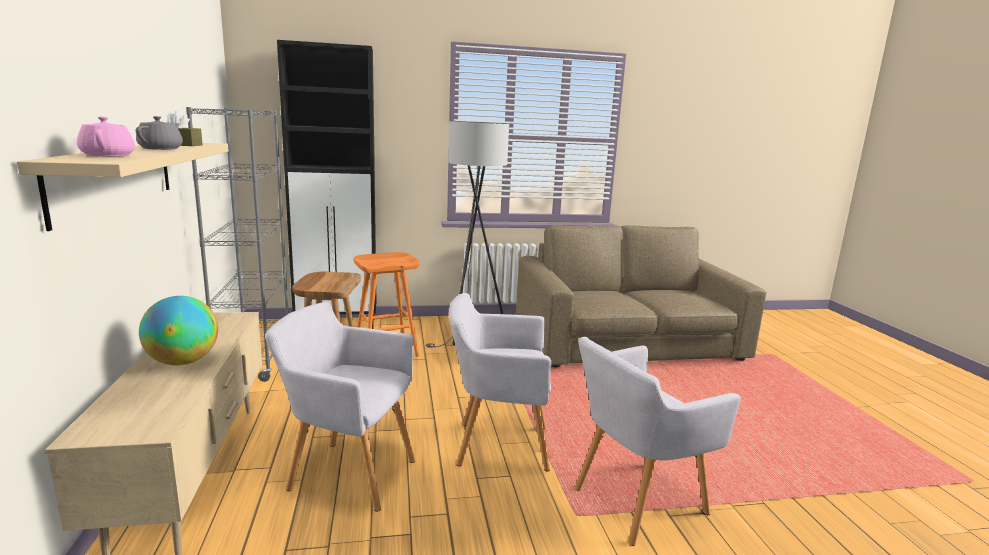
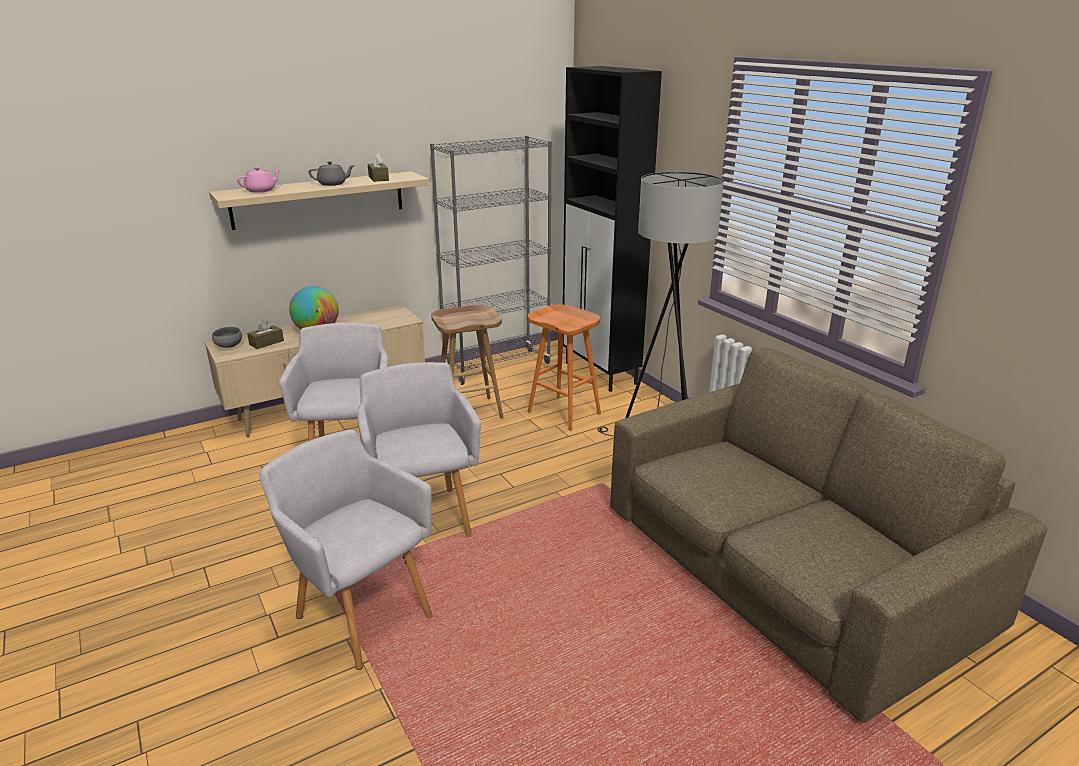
camera: 70 degrees right, 10 degrees up
none -> grey bowl [212,327,242,348]
none -> brown tissue box [247,320,284,349]

